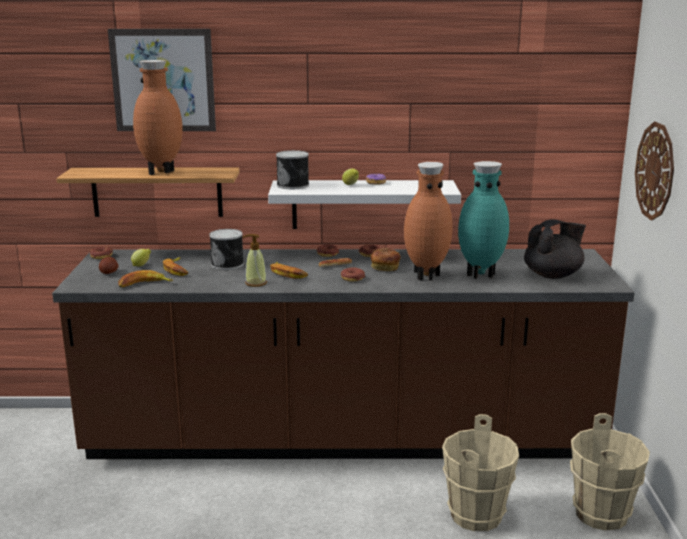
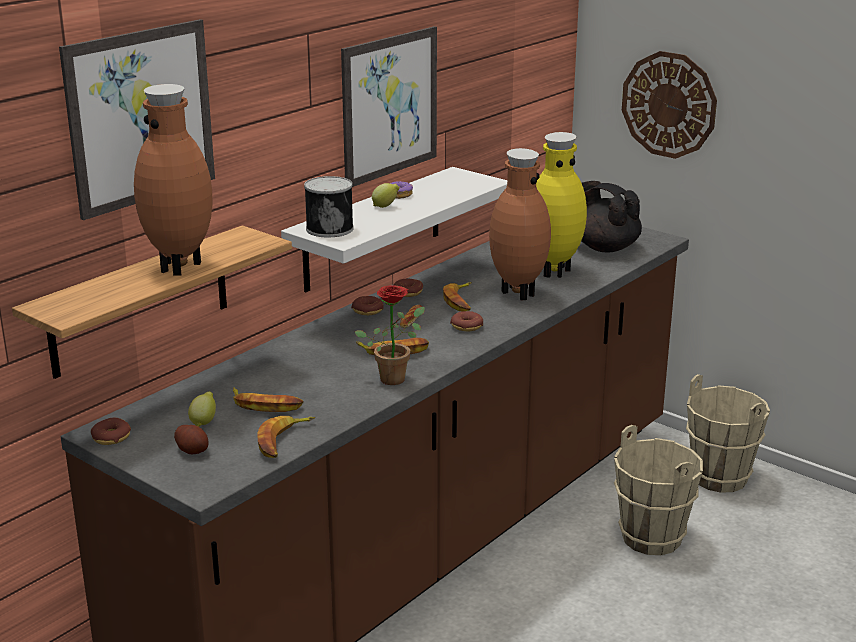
camera: 50 degrees left, 5 degrees up
can [209,229,244,270] -> none
soap dispenser [243,234,267,287] -> potted plant [354,285,425,385]
bread [371,248,401,271] -> banana [443,282,471,311]
turquoise vase [458,161,509,279] -> yellow vase [536,132,587,278]
black teapot [524,220,586,279] -> black teapot turned 60 degrees counterclockwise [581,181,642,252]
none -> picture [341,26,437,187]

